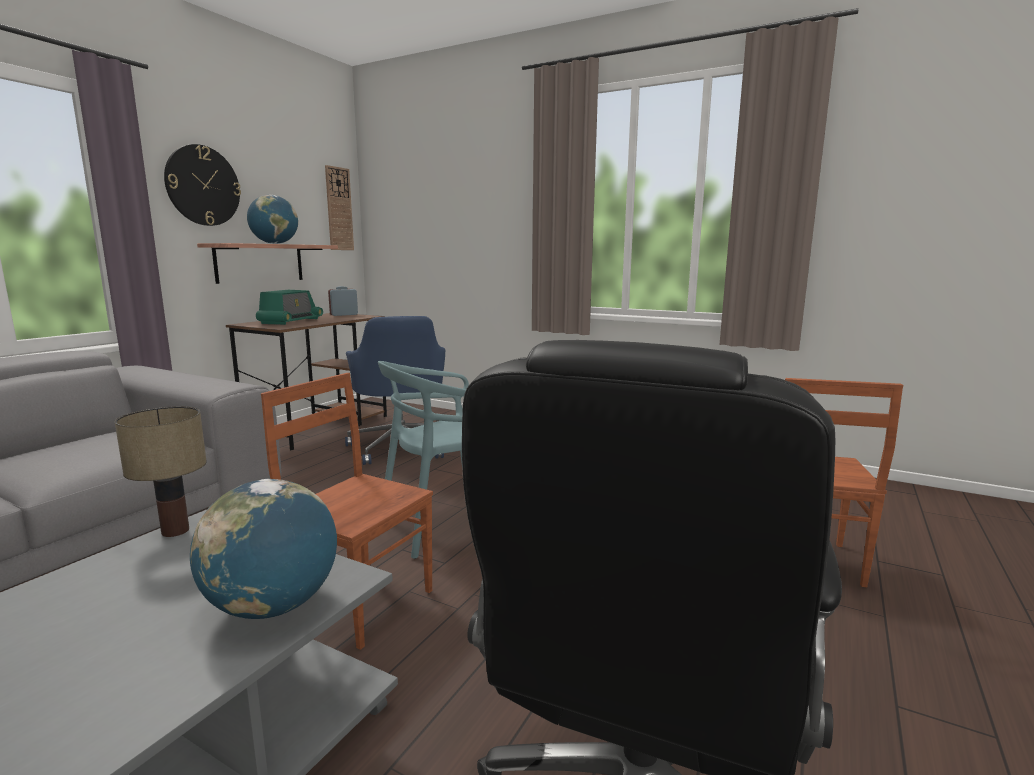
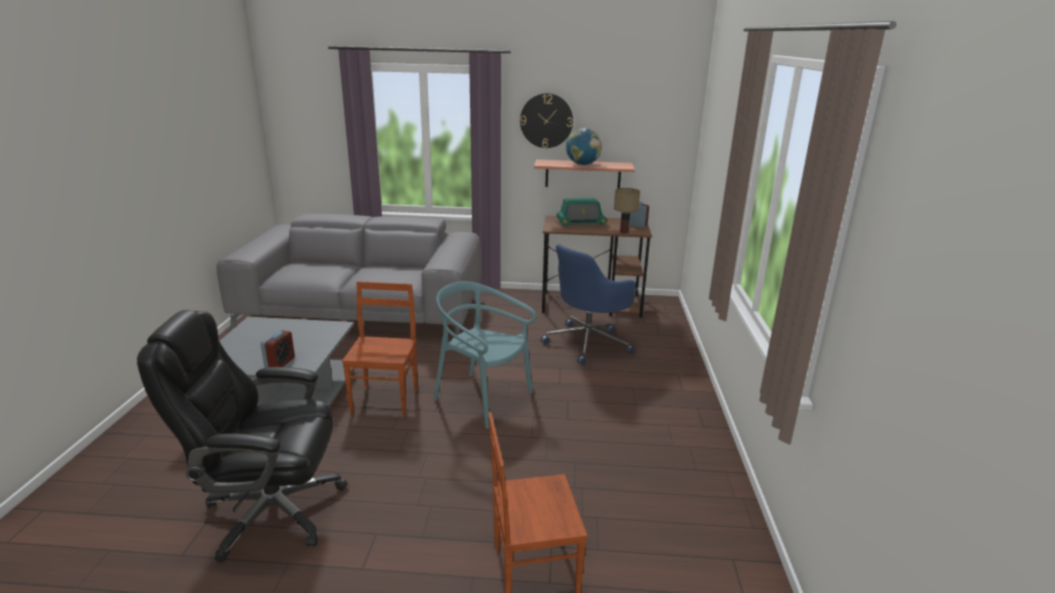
camera: 65 degrees right, 10 degrees up
table lamp [115,406,207,537] -> table lamp moved to [614,188,640,233]
globe [190,479,337,619] -> alarm clock [260,330,295,368]
wall clock [325,165,354,250] -> none

